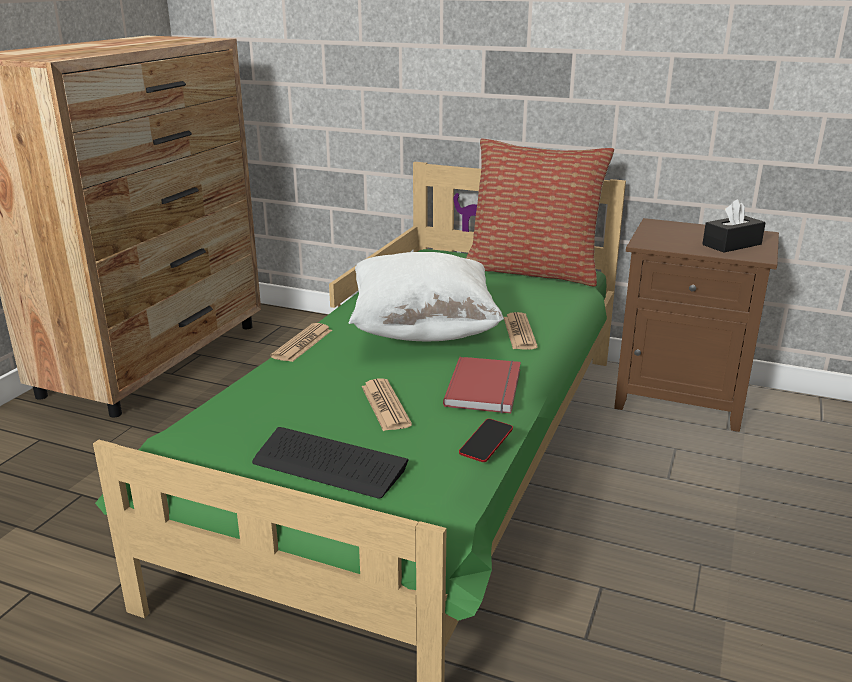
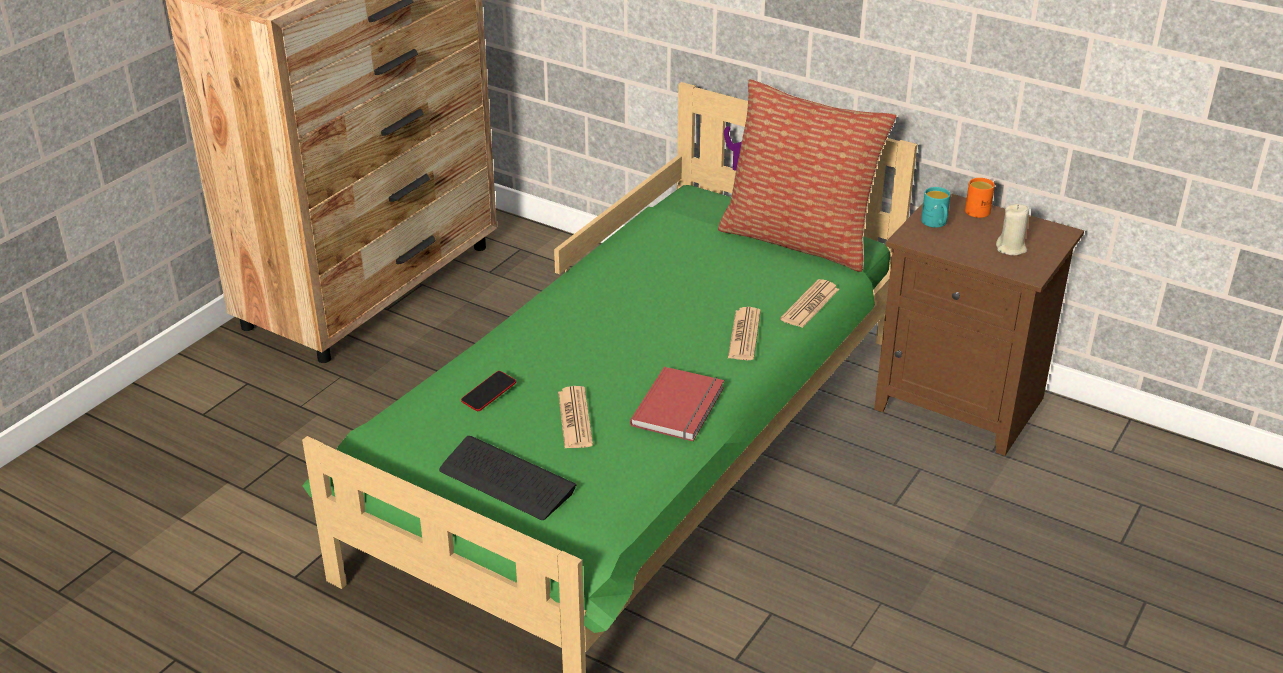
camera: 10 degrees right, 10 degrees up
newspaper [270,323,332,362] -> newspaper moved to [780,279,839,328]
white pillow [348,252,504,341] -> none
phone [459,419,513,462] -> phone moved to [461,371,516,411]
black tissue box [702,199,766,253] -> beige candle [996,204,1029,255]
none -> turquoise mug [921,187,951,228]
none -> orange mug [965,178,995,218]

